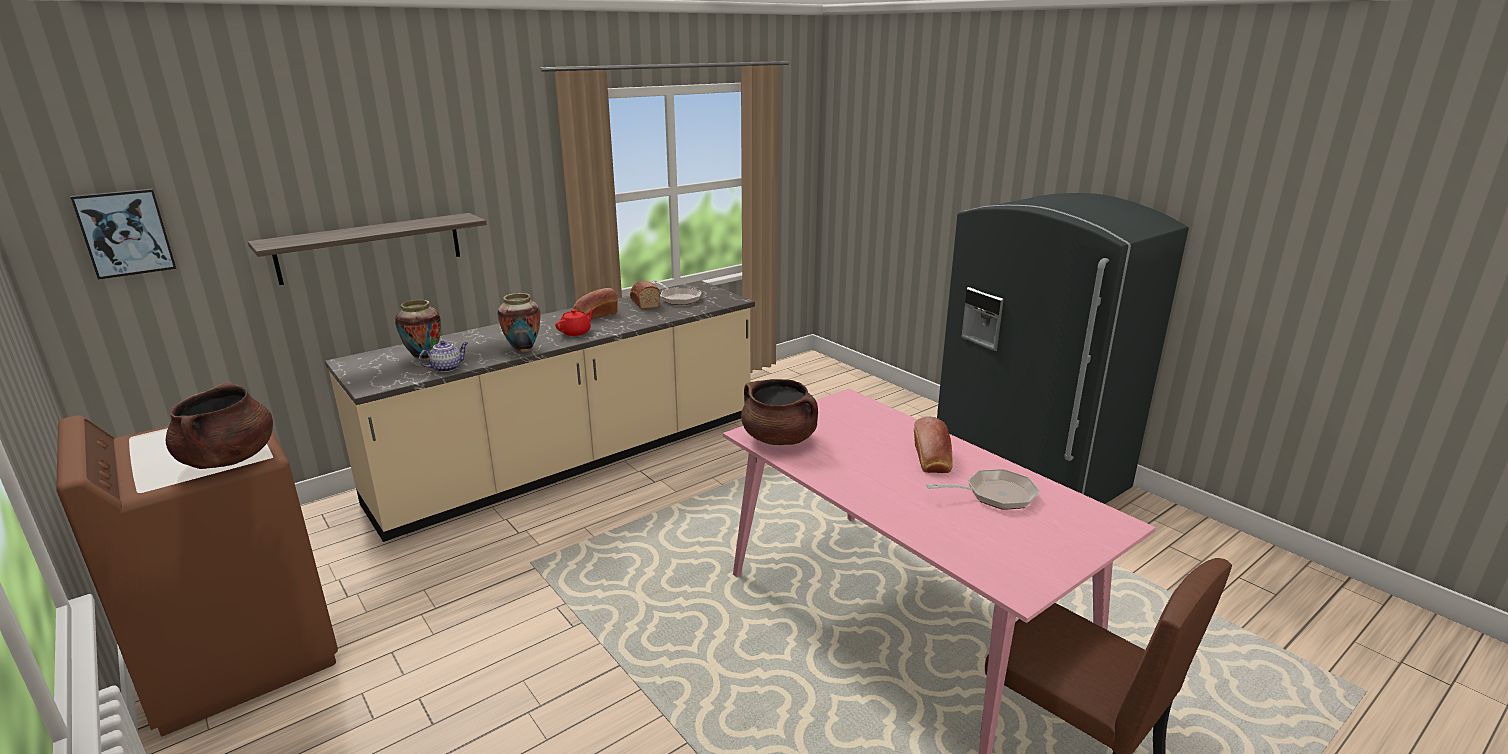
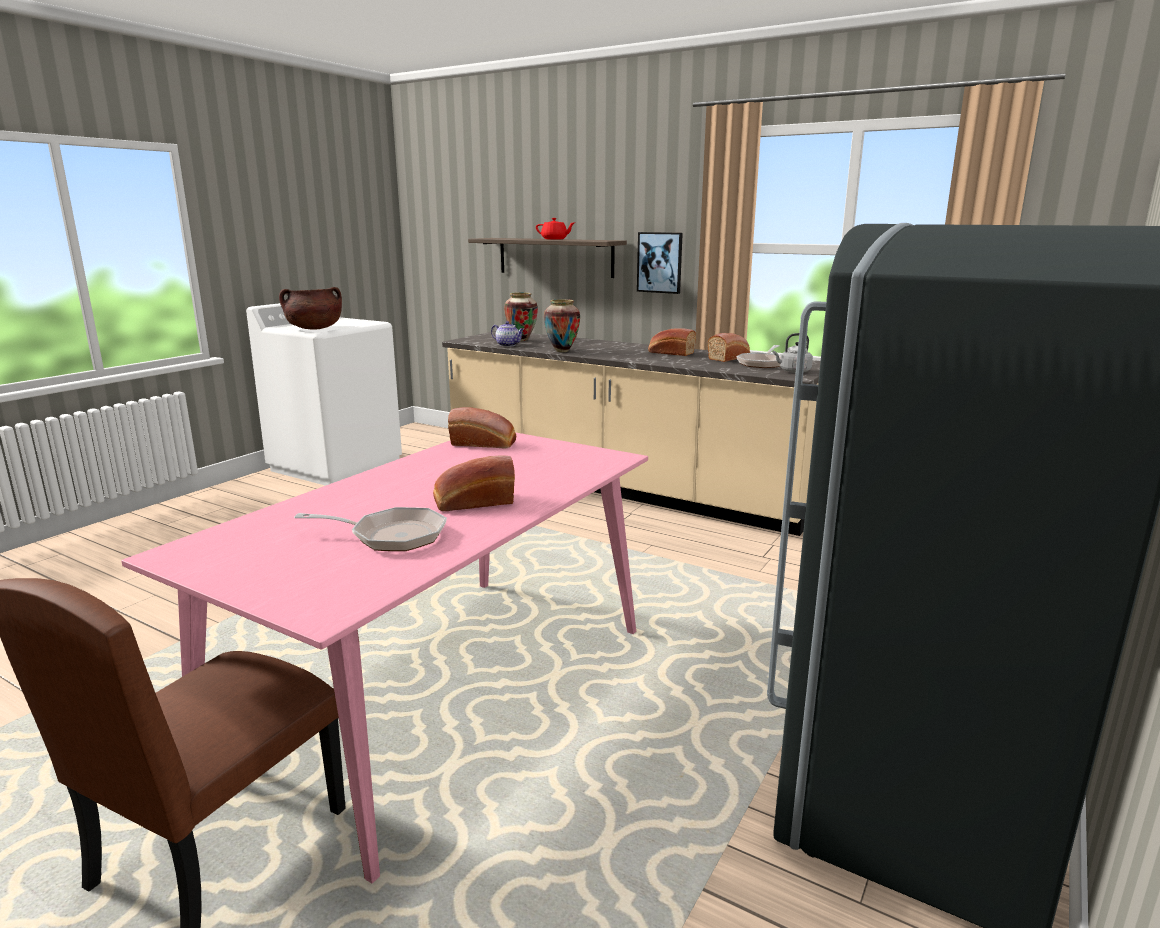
camera: 70 degrees right, 5 degrees down
brown washing machine [56,416,338,737] -> white washing machine [246,303,402,486]
picture [70,189,176,280] -> picture moved to [637,232,683,294]
red teapot [555,308,595,336] -> red teapot moved to [536,218,574,240]
brown cooking pot [741,379,818,445] -> bread [448,407,516,448]
frying pan [926,469,1040,510] -> frying pan turned 60 degrees counterclockwise [294,507,447,551]
none -> grey kettle [772,333,813,373]

